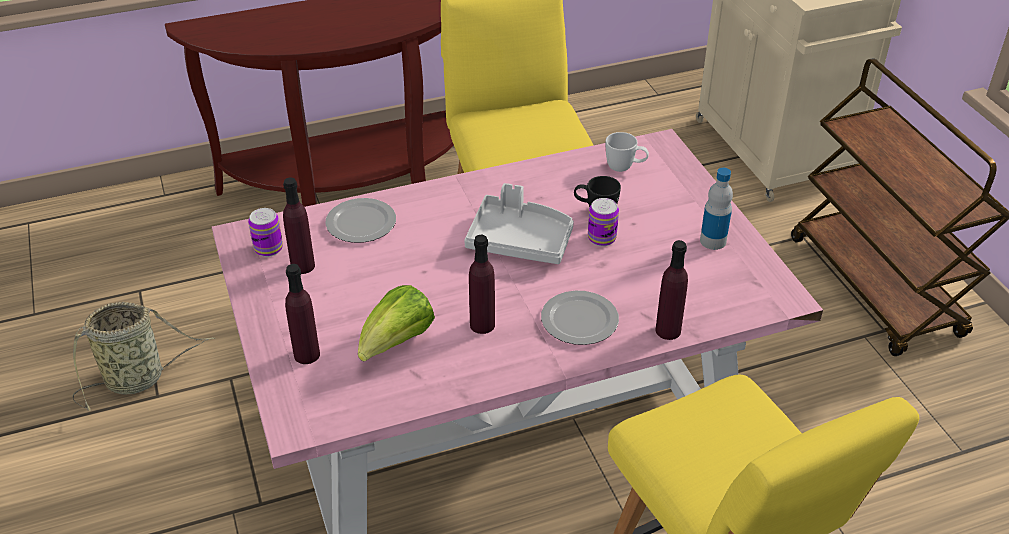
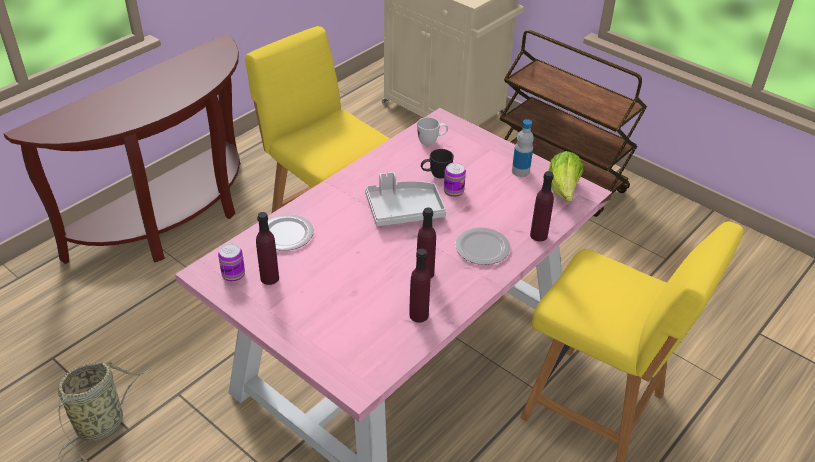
camera: 30 degrees left, 0 degrees up
purple bottle [285,264,320,364] -> purple bottle moved to [409,249,430,323]
lettuce [358,285,435,362] -> lettuce moved to [548,151,584,201]

